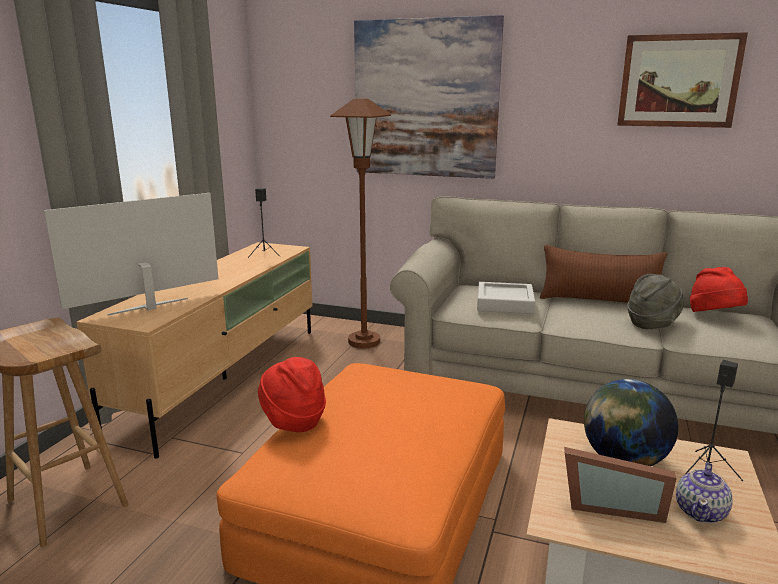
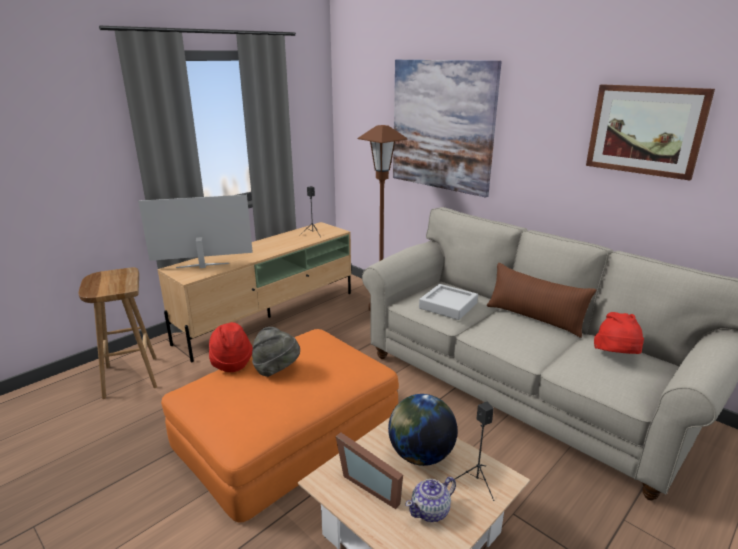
camera: 25 degrees right, 5 degrees up
grey hat [627,274,684,329] -> grey hat moved to [252,327,300,377]

